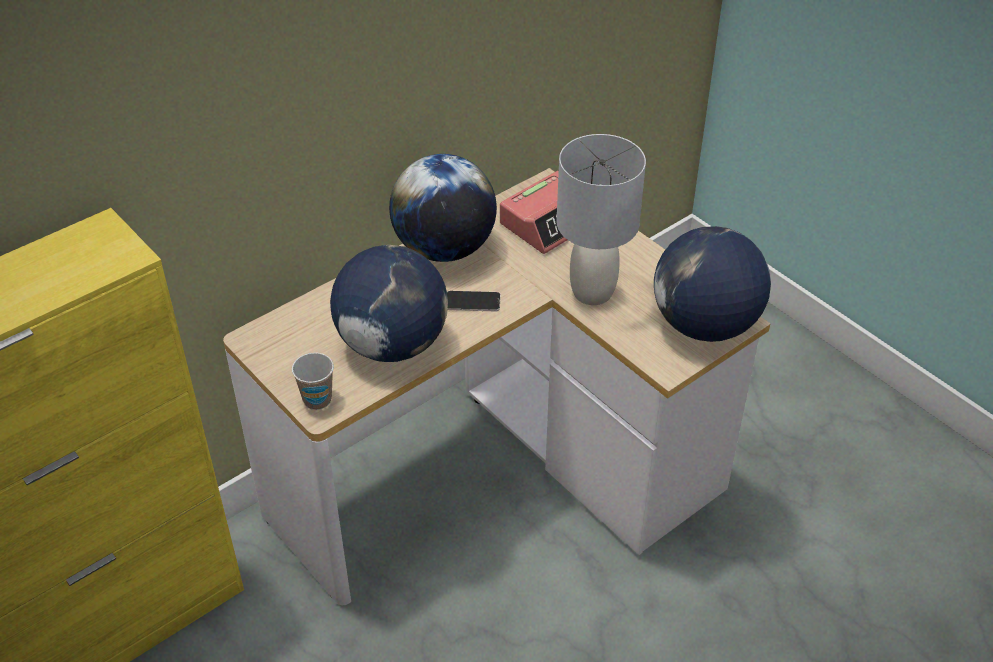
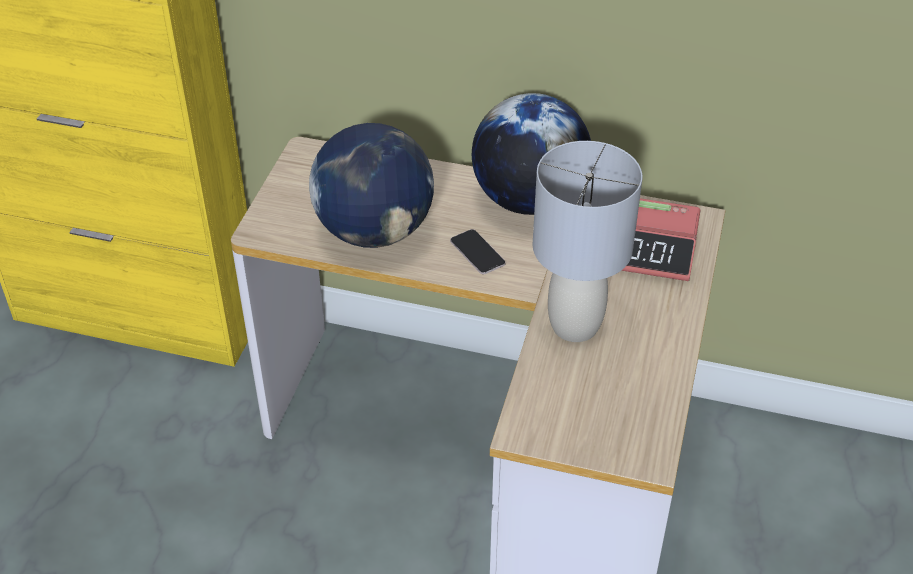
camera: 55 degrees right, 0 degrees up
cup [292,353,334,410] -> none
globe [654,226,771,342] -> none

